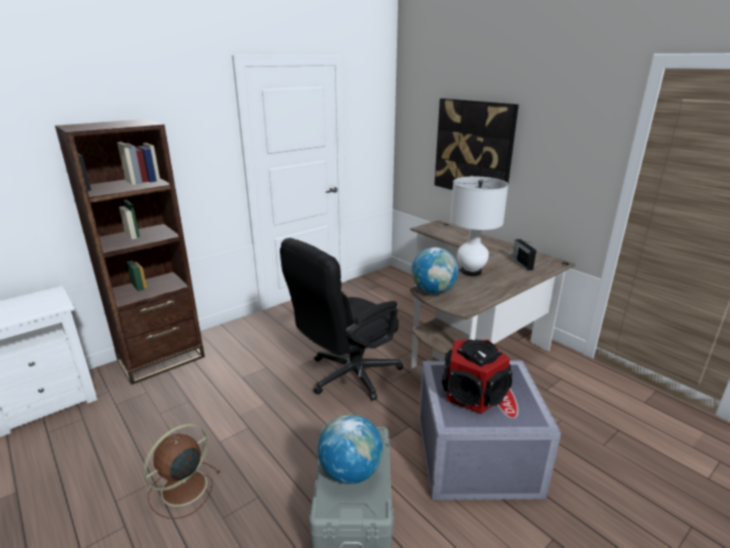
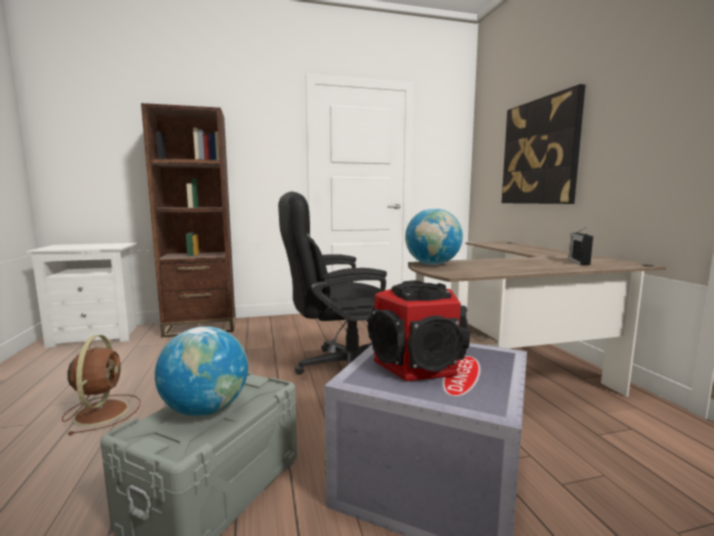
camera: 25 degrees right, 15 degrees down
brown fan [143,424,221,519] -> brown fan turned 105 degrees clockwise [62,335,140,435]
white table lamp [450,177,509,276] -> none

